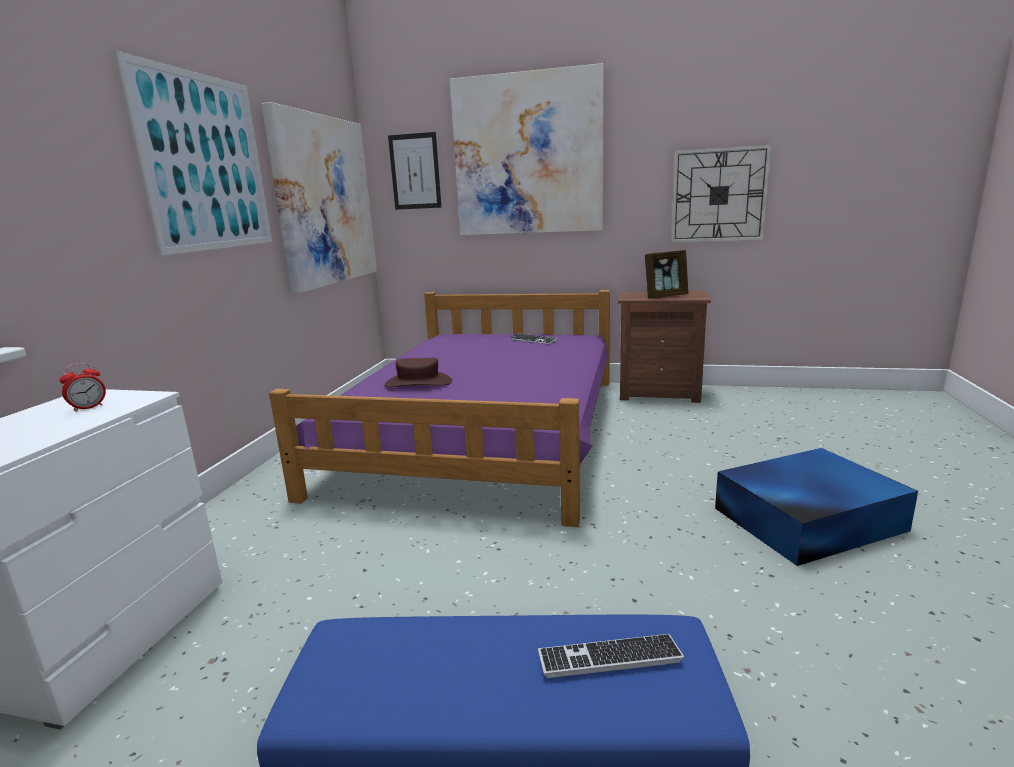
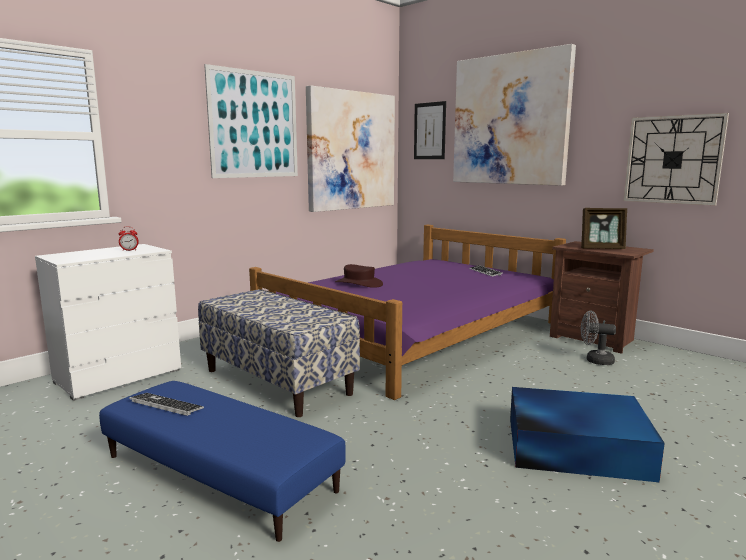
camera: 30 degrees right, 5 degrees down
keyboard [538,634,684,678] -> keyboard moved to [129,393,204,416]
none -> bench [198,289,360,417]
none -> grey fan [581,311,616,365]

